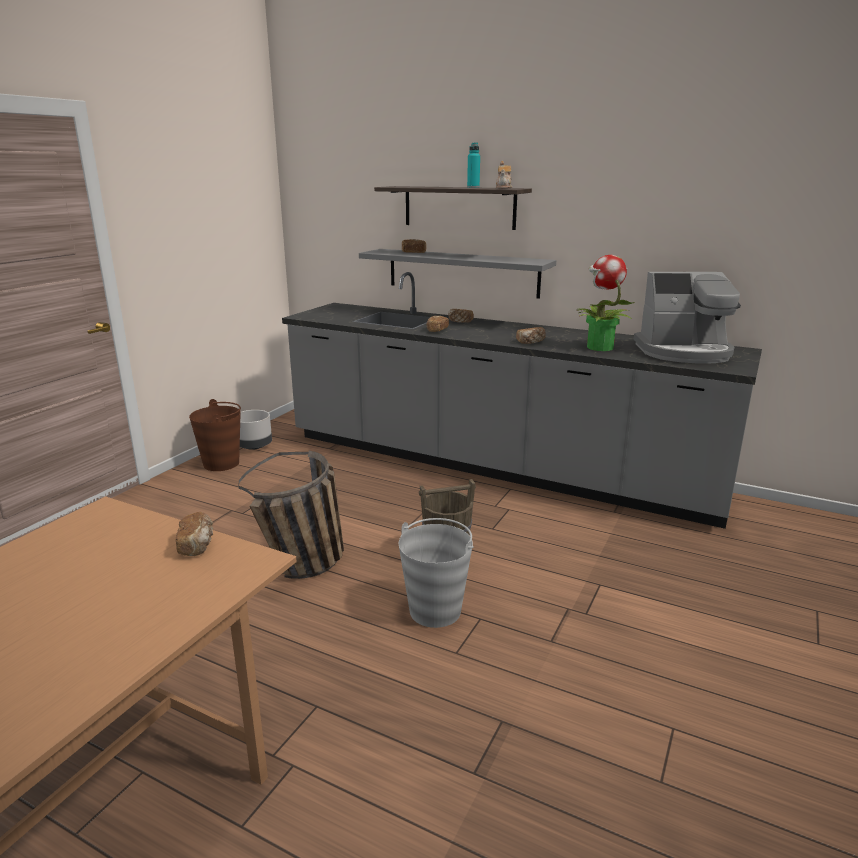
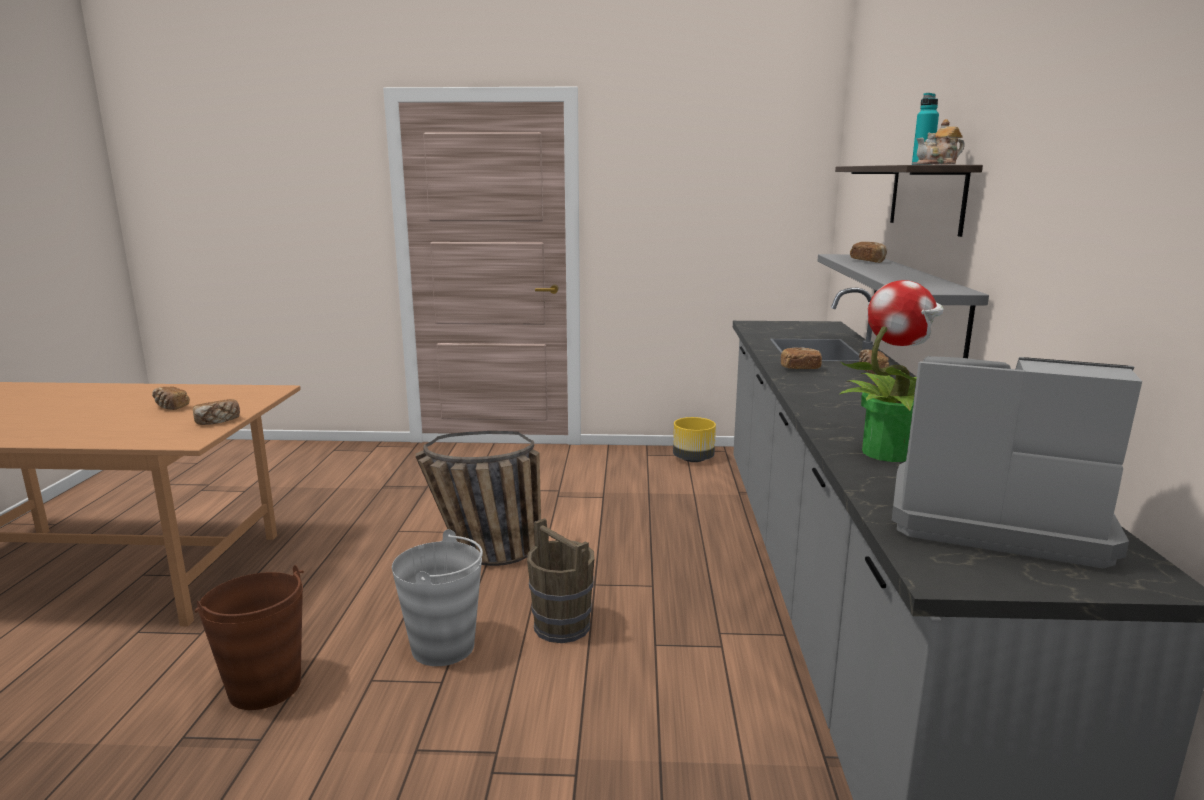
camera: 65 degrees right, 5 degrees down
brown bucket [189,399,241,471] -> brown bucket moved to [195,565,304,710]
grey planter [240,410,272,450] -> yellow planter [673,417,716,462]
bread [516,327,546,344] -> bread moved to [152,387,190,410]
coffee machine [634,272,741,364] -> coffee machine turned 135 degrees clockwise [892,356,1142,568]

